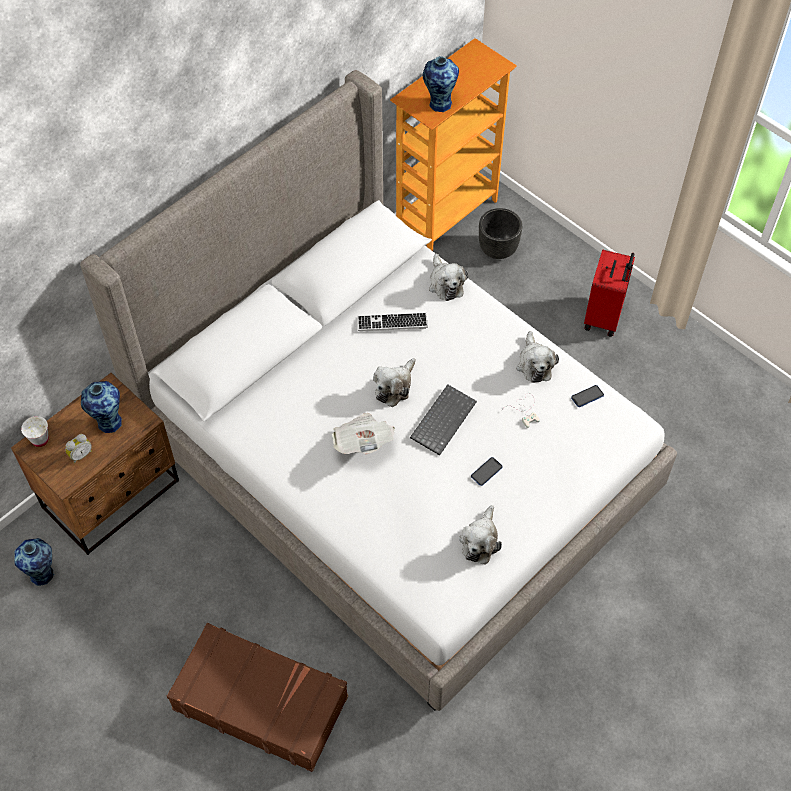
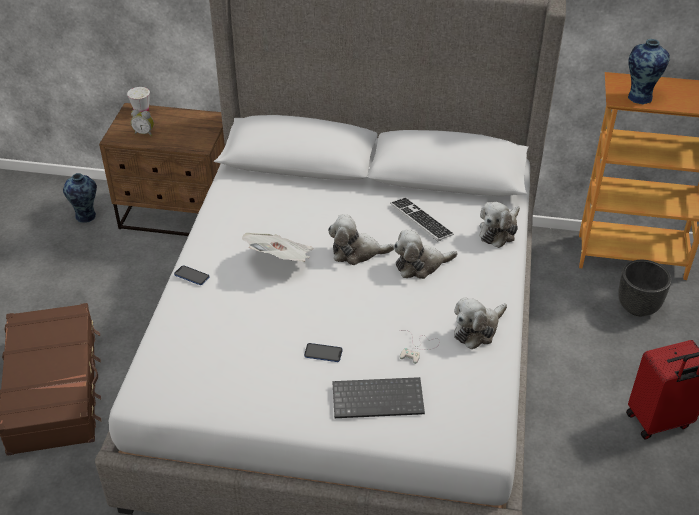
camera: 55 degrees right, 15 degrees down
vase [81,381,123,433] -> none
keyboard [410,384,477,456] -> keyboard moved to [332,377,425,418]
plush toy [459,505,502,565] -> plush toy moved to [393,229,458,279]
phone [571,385,604,407] -> phone moved to [174,265,209,285]

